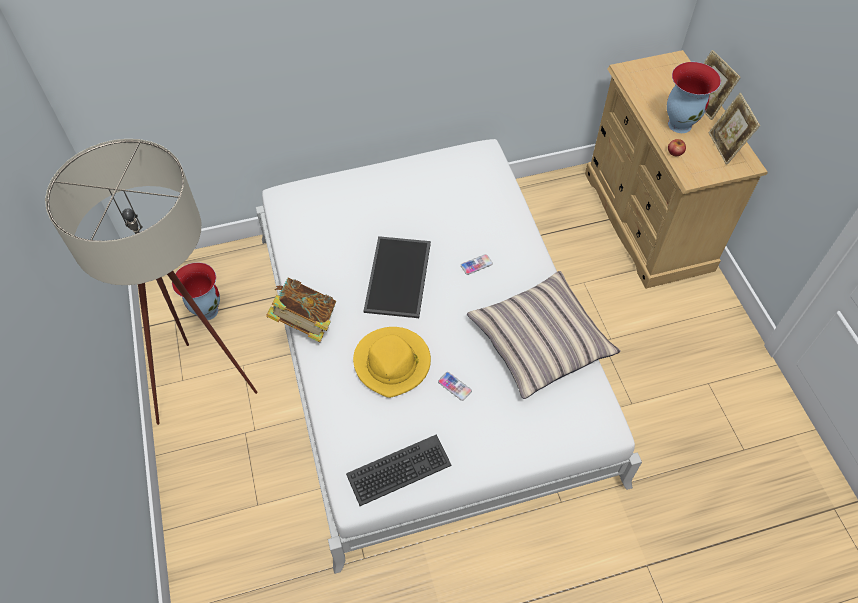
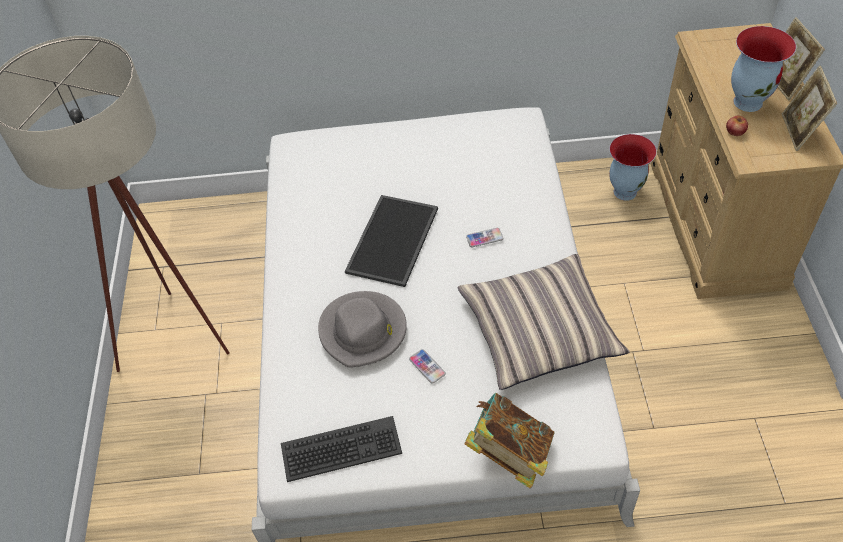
camera: 15 degrees right, 5 degrees down
vase [172,262,220,320] -> vase moved to [609,134,657,201]
book [266,278,336,342] -> book moved to [464,393,555,489]
yellow hat [353,327,431,398] -> grey hat [318,291,407,368]

